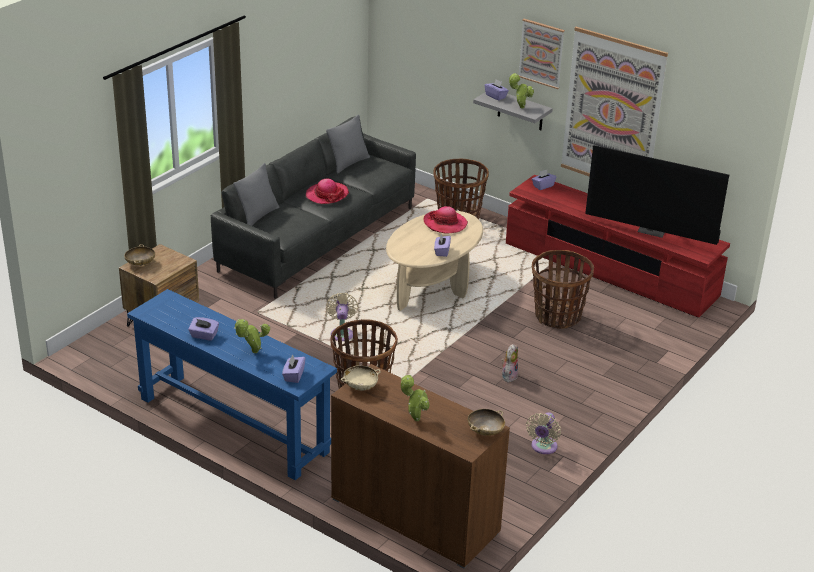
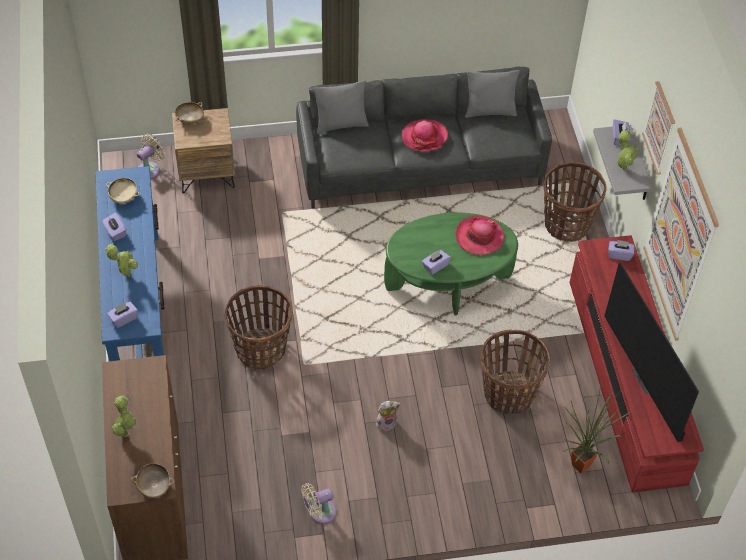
camera: 45 degrees right, 20 degrees up
beige fan [326,293,358,341] -> beige fan moved to [137,134,165,179]
beige bowl [341,365,381,391] -> beige bowl moved to [106,178,140,204]
beige coffee table [386,211,483,311] -> green coffee table [384,213,518,315]
none -> potted plant [563,385,631,473]

